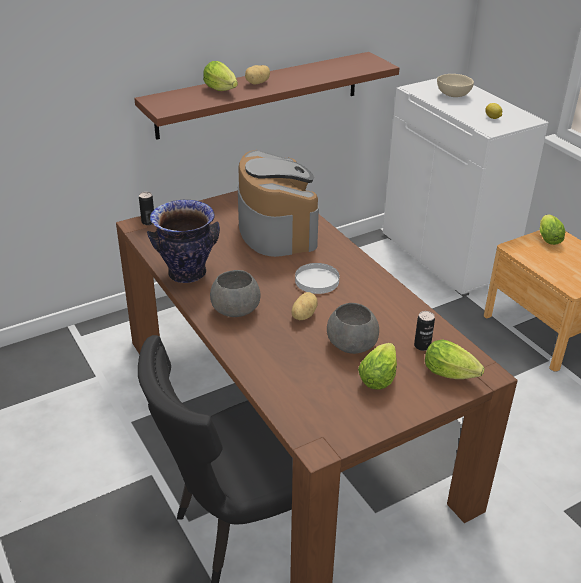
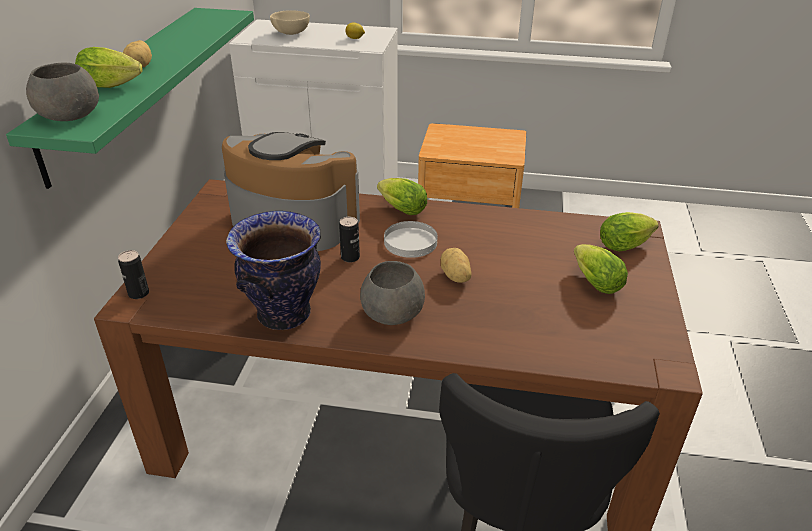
camera: 50 degrees left, 0 degrees up
brown shelf [134,52,400,140] -> green shelf [6,8,254,189]
grey bowl [327,303,379,354] -> grey bowl moved to [26,63,99,121]
can [414,311,435,351] -> can moved to [339,217,360,262]
lettuce [540,215,566,245] -> lettuce moved to [377,178,427,215]

